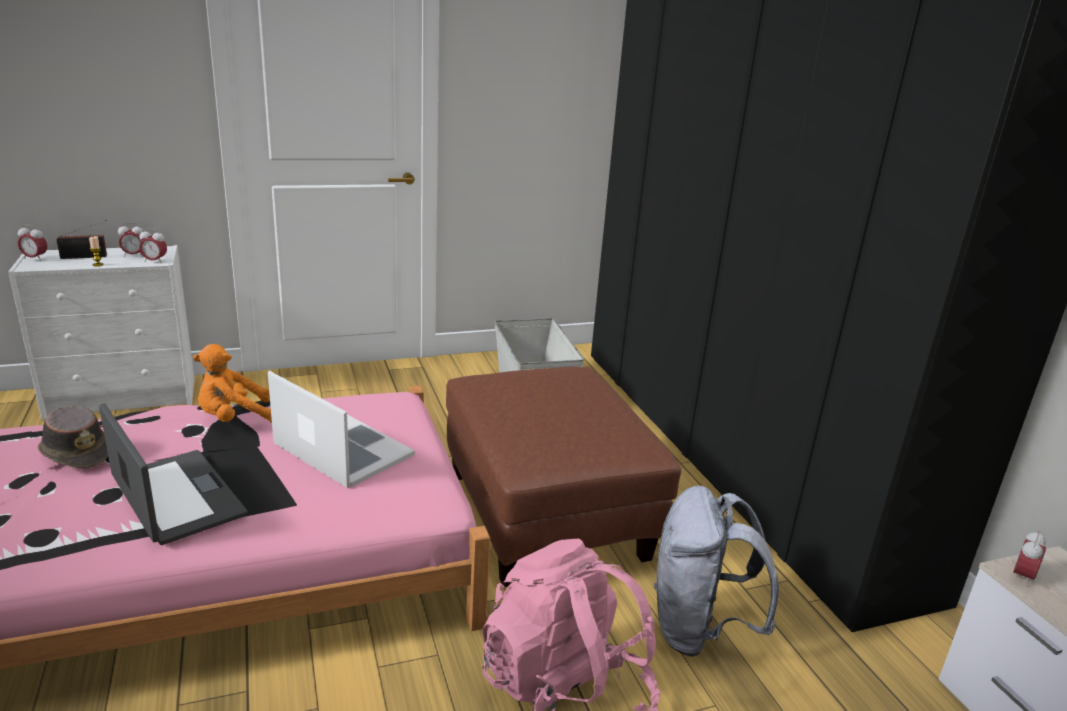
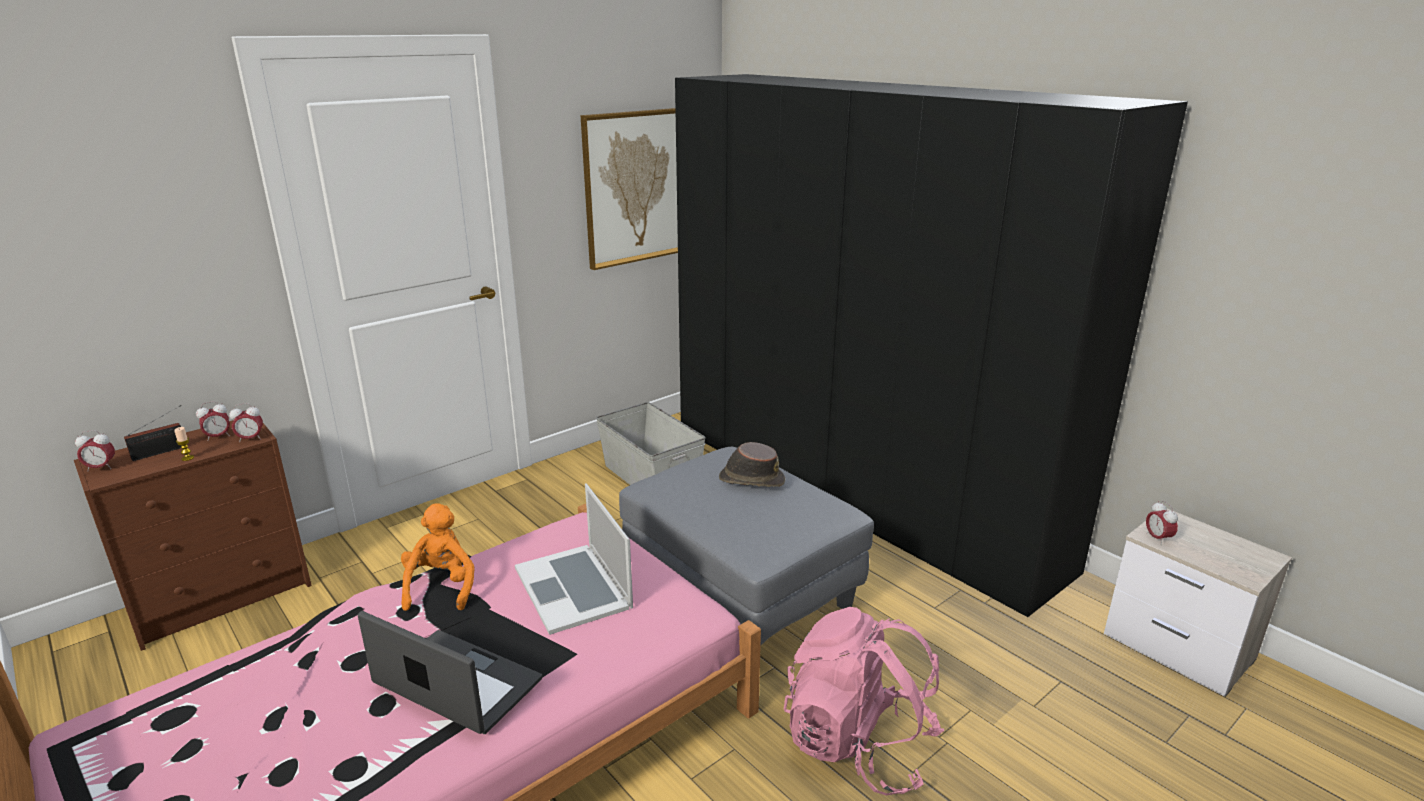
camera: 20 degrees left, 0 degrees up
white dresser [8,245,195,420] -> brown dresser [74,420,312,651]
brown hat [38,405,108,469] -> brown hat moved to [719,442,785,487]
orange plush toy [193,344,272,423] -> orange plush toy turned 135 degrees clockwise [401,503,474,611]
laptop [268,371,415,488] -> laptop turned 135 degrees counterclockwise [515,483,633,635]
brown ottoman [446,366,681,587] -> grey ottoman [619,446,874,645]
grey backpack [654,486,779,657] -> none
alarm clock [1013,530,1046,587] -> alarm clock turned 150 degrees clockwise [1146,501,1178,545]
none -> picture [580,108,678,270]

